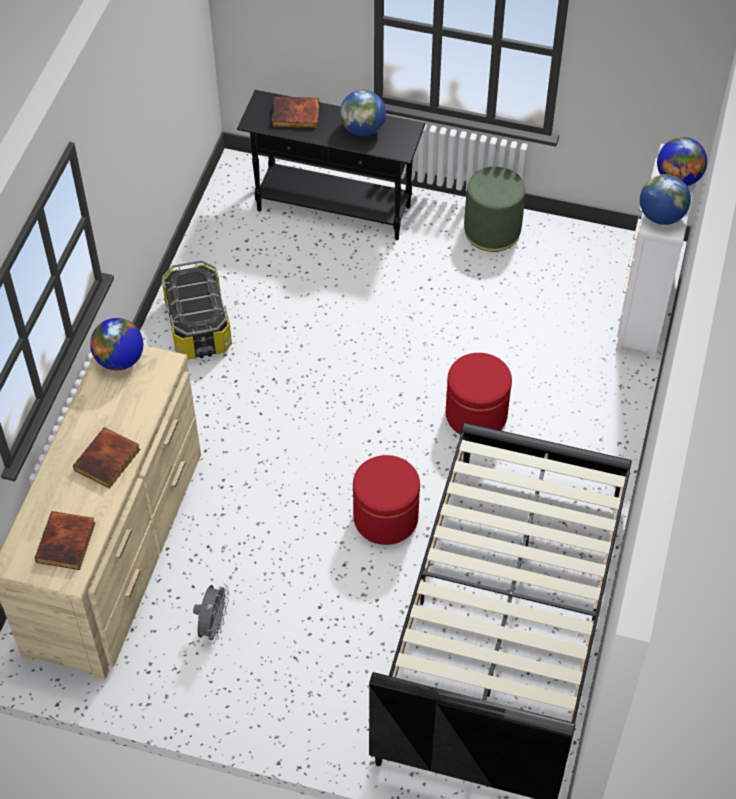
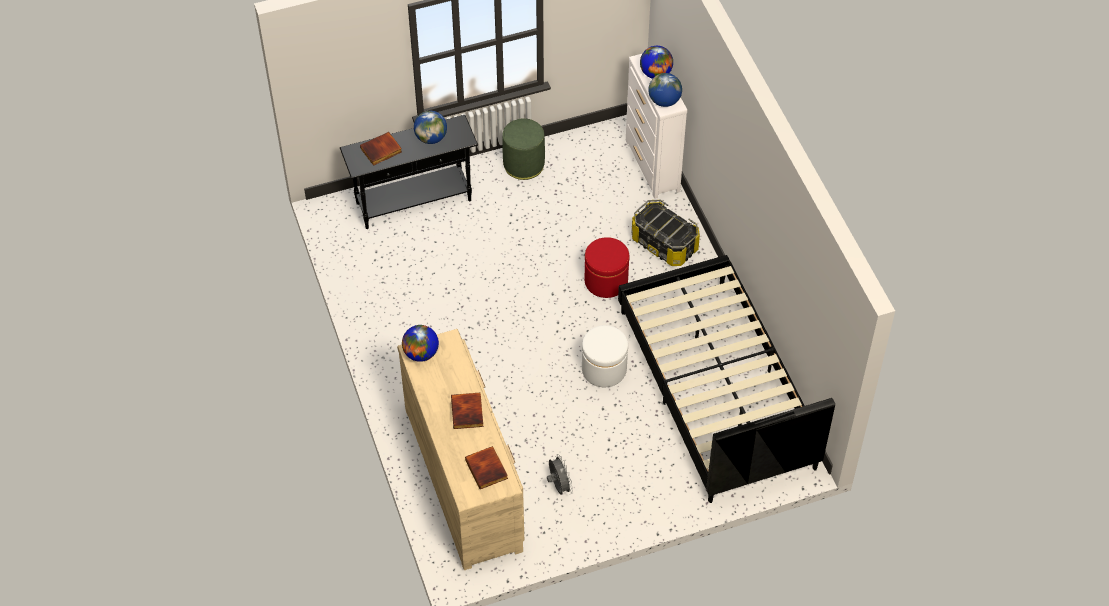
camera: 35 degrees left, 0 degrees up
storage box [162,260,232,359] -> storage box moved to [631,200,700,266]
red ottoman [353,455,420,545] -> white ottoman [582,325,628,387]

